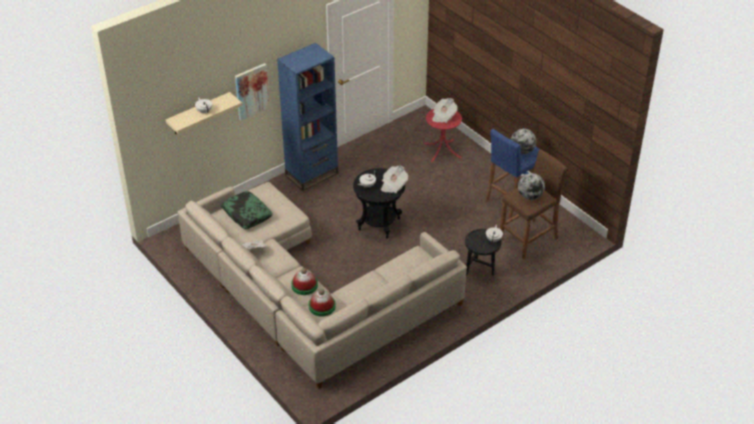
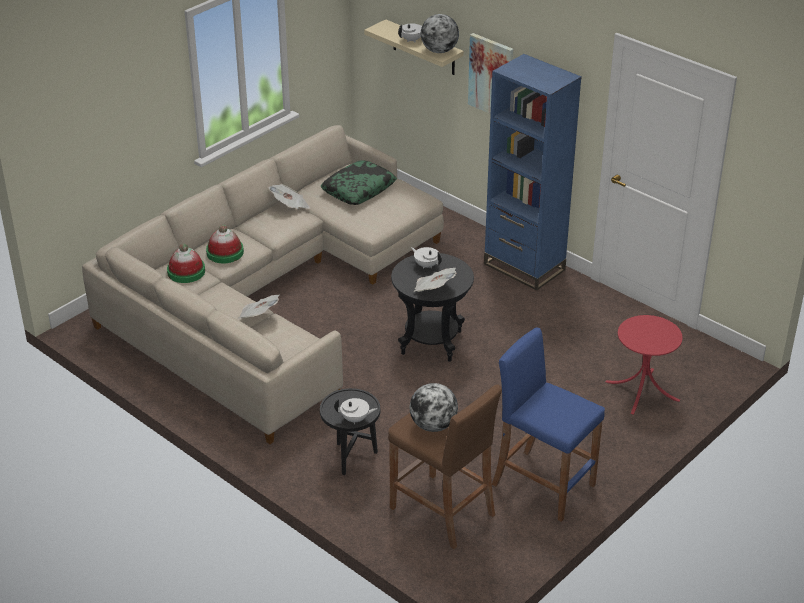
camera: 80 degrees right, 5 degrees down
newspaper [432,98,458,123] -> newspaper moved to [238,294,280,319]
globe [511,129,536,154] -> globe moved to [421,14,459,53]

